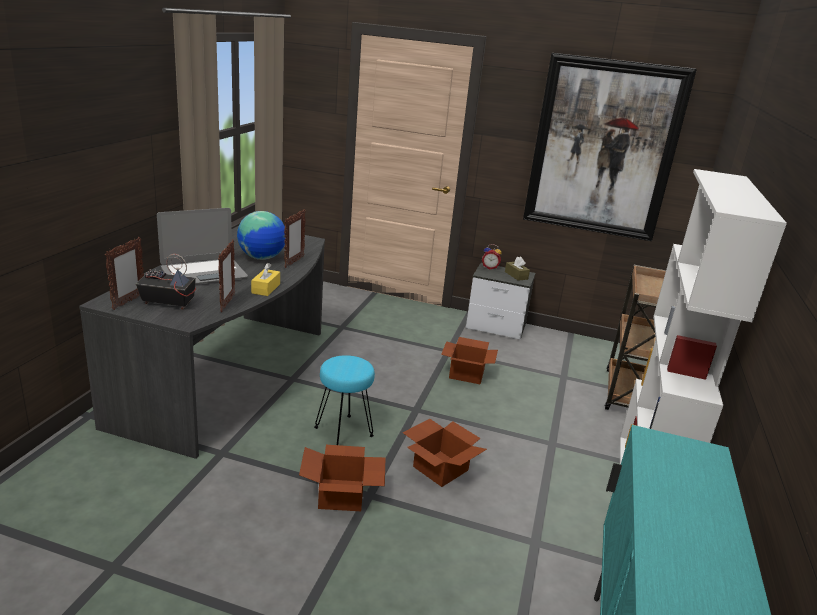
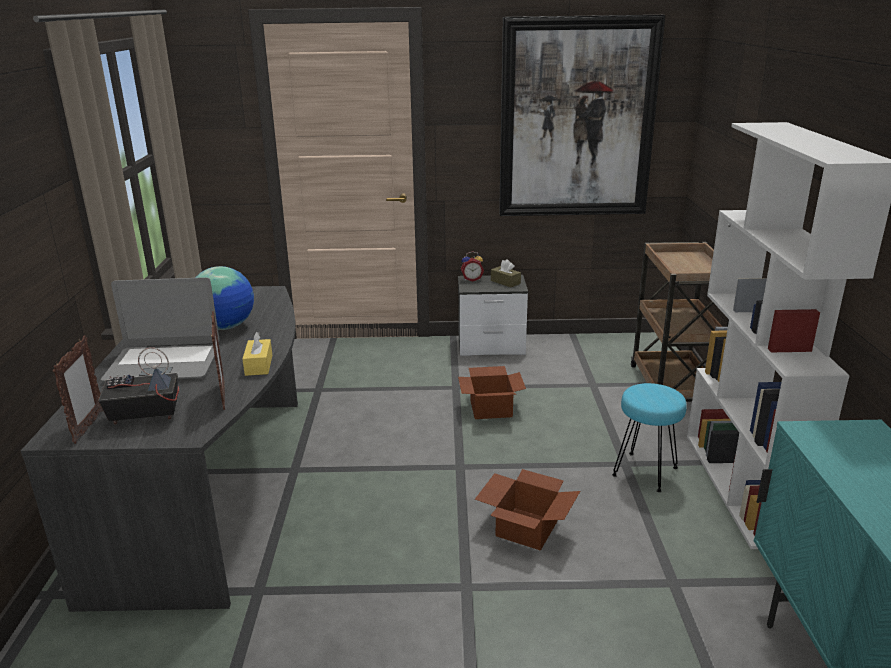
camera: 15 degrees left, 0 degrees up
laptop [157,208,248,284] -> laptop turned 45 degrees clockwise [101,277,220,382]
picture frame [284,209,306,268] -> none
cardboard box [299,445,386,511] -> none
turquoise stool [314,355,375,445] -> turquoise stool moved to [612,383,687,492]

